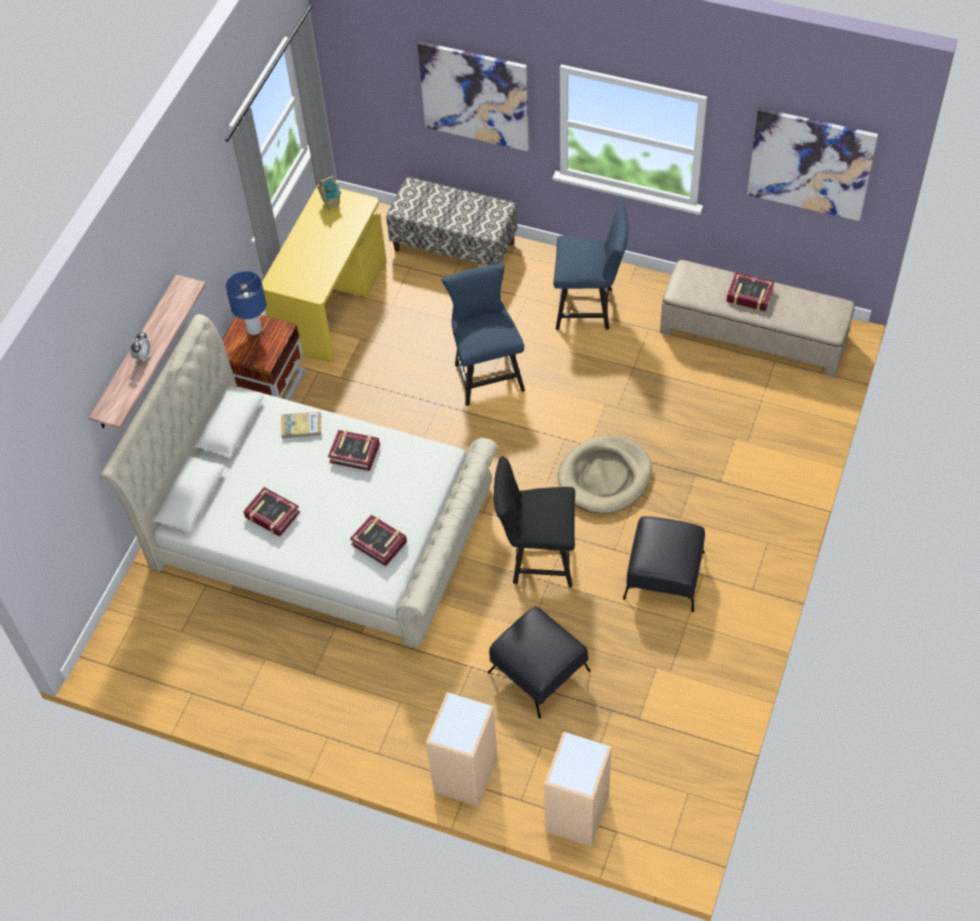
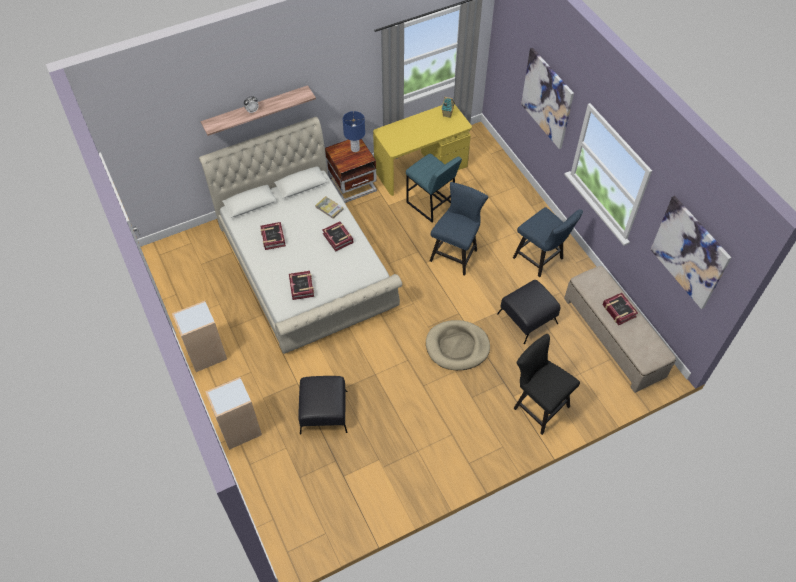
camera: 40 degrees right, 0 degrees up
bench [386,177,517,266] -> none
black chair [494,456,575,588] -> black chair moved to [514,334,580,435]
bookcase [544,731,612,847] -> bookcase moved to [172,301,227,372]
black ottoman [623,516,705,612] -> black ottoman moved to [497,280,561,344]
none -> blue stool [406,154,462,223]

